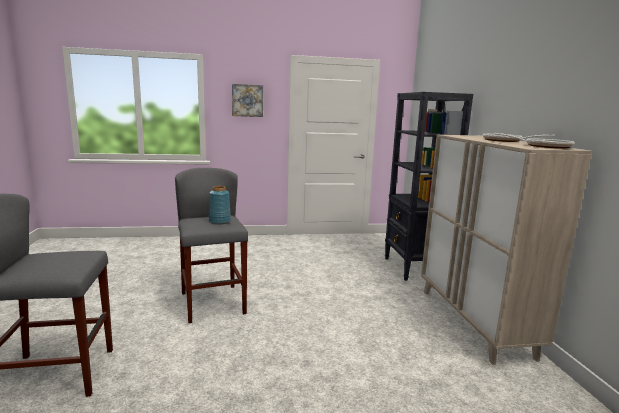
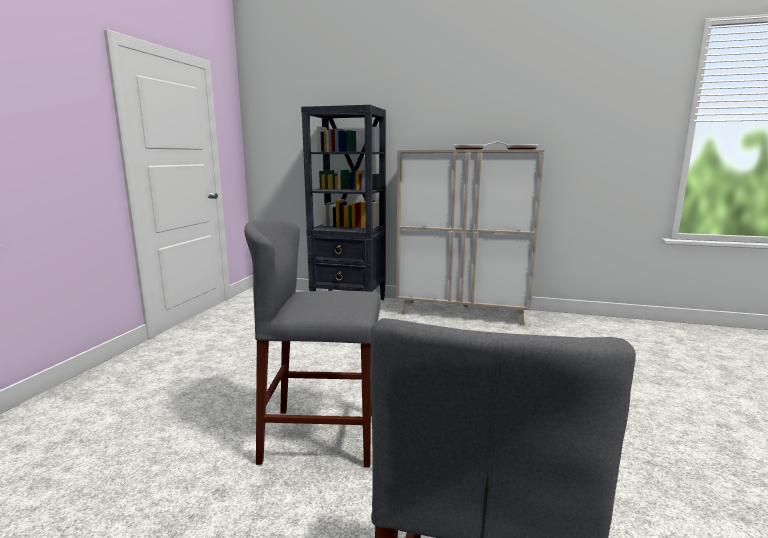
camera: 65 degrees left, 0 degrees up
blue vase [209,186,231,225] -> none
picture [232,84,263,117] -> none

